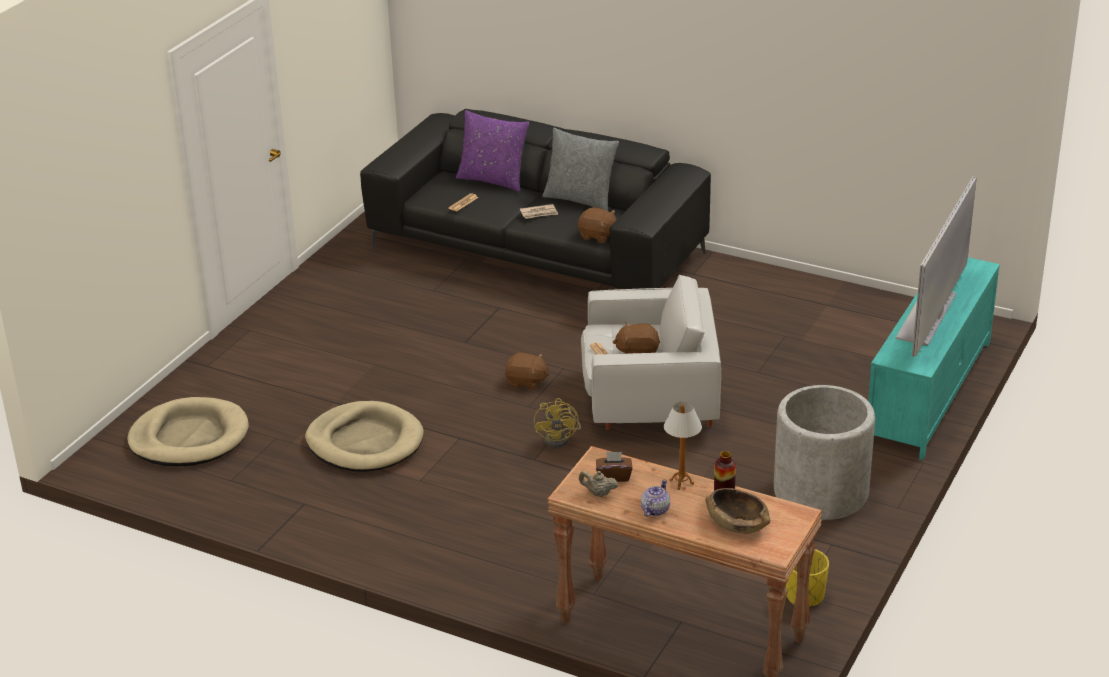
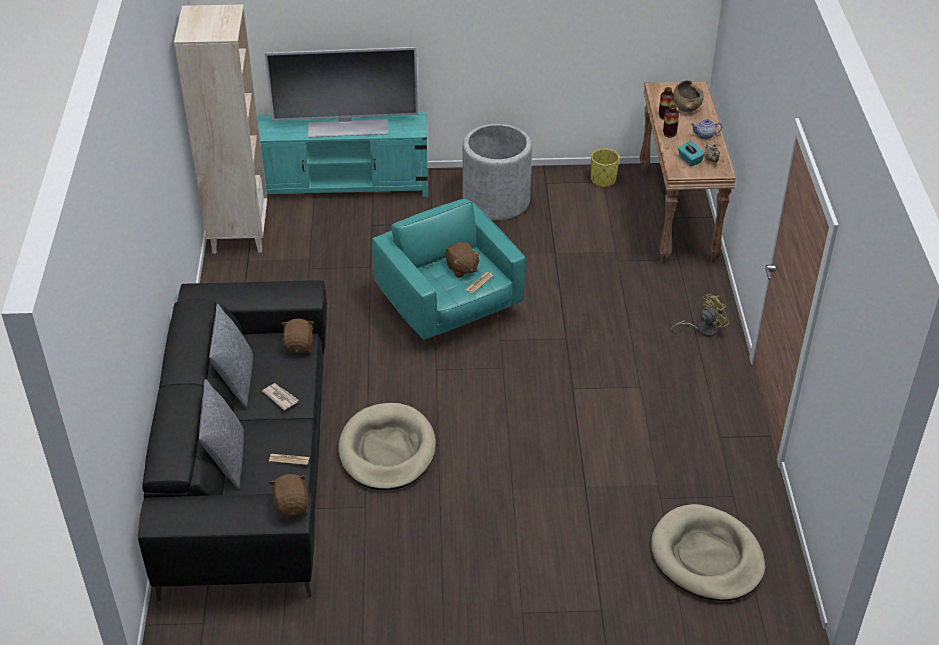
camera: 120 degrees left, 10 degrees up
beige dog bed [305,401,424,472] -> beige dog bed moved to [338,403,436,490]
purple pillow [456,110,529,192] -> grey pillow [199,379,244,489]
brown plush toy [505,353,549,390] -> brown plush toy moved to [269,474,309,517]
yellow fan [534,398,581,448] -> yellow fan moved to [671,294,729,337]
white armchair [581,274,721,430] -> turquoise armchair [372,199,525,342]
brown tissue box [596,452,633,482] -> turquoise tissue box [678,141,705,166]
table lamp [664,402,702,490] -> vase [663,104,679,138]
none -> beige bookcase [174,5,267,254]

